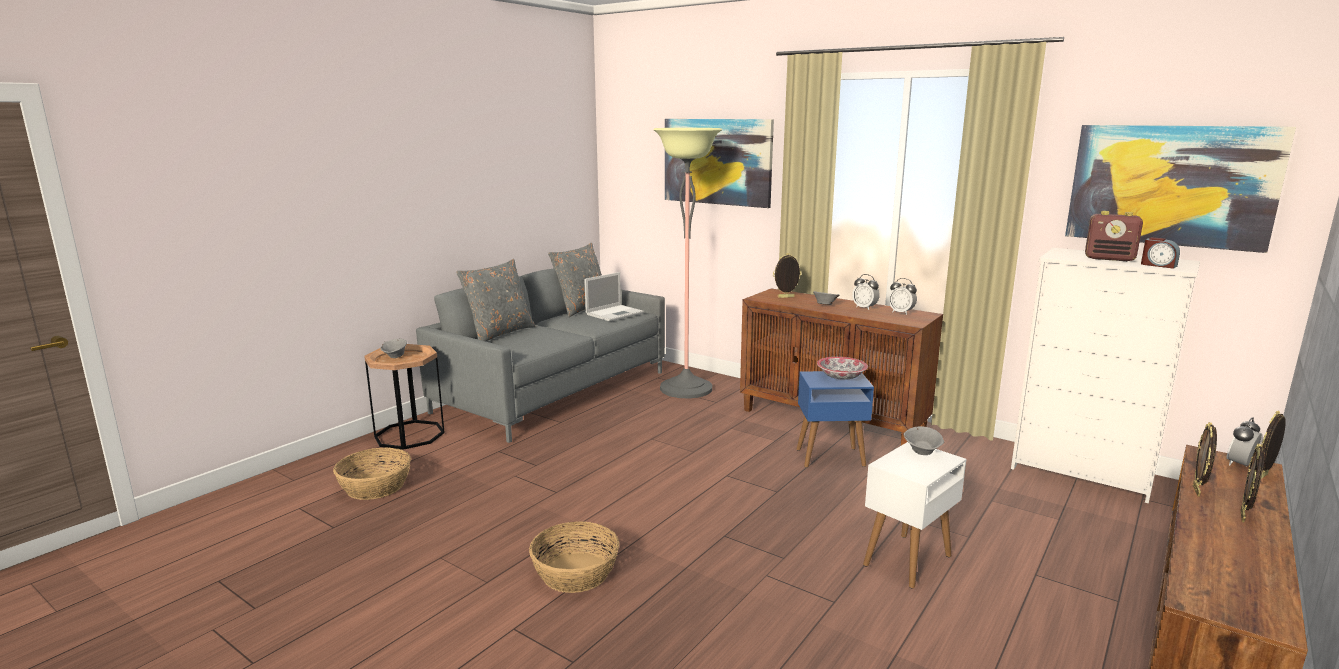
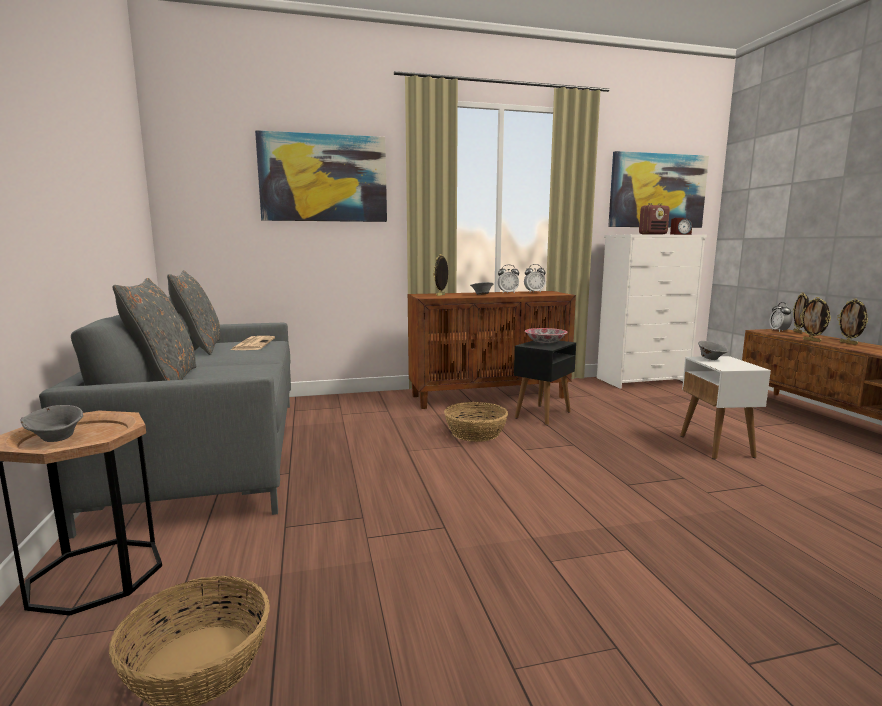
camera: 50 degrees left, 5 degrees down
basket [529,522,619,593] -> basket moved to [444,402,508,442]
laptop [584,272,644,321] -> newspaper [231,336,275,350]
floor lamp [653,128,722,399] -> none
blue side table [796,371,874,468] -> black side table [514,340,576,425]

